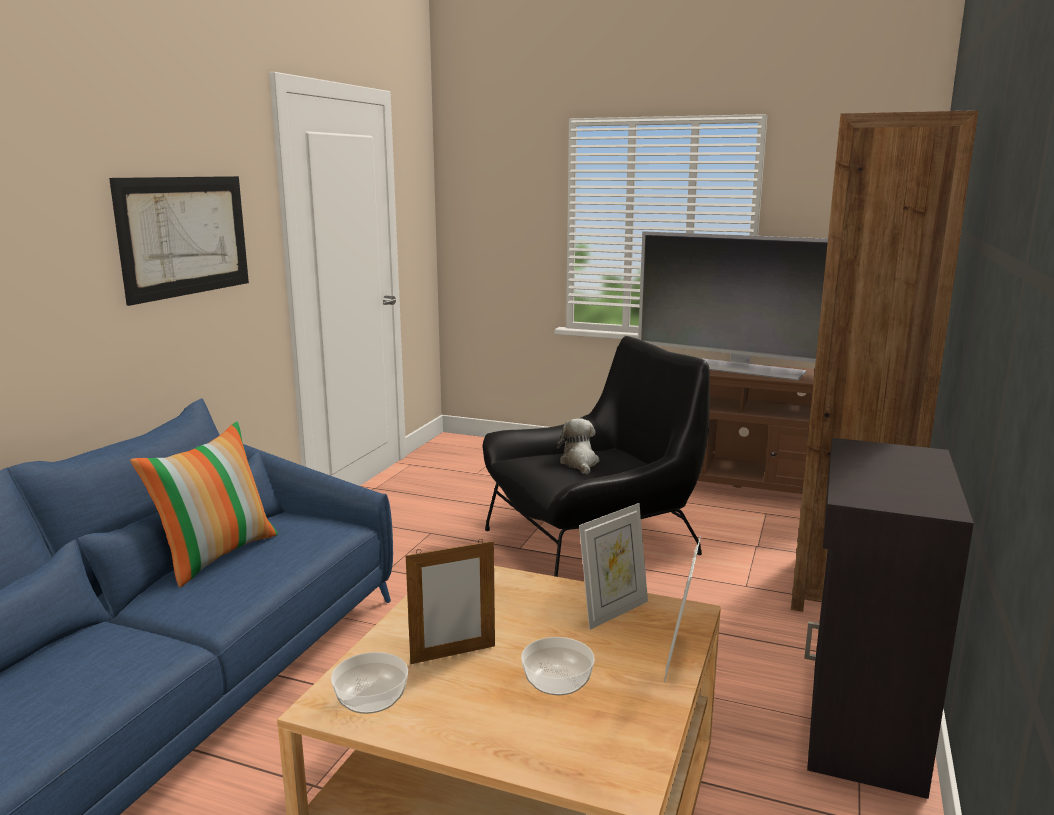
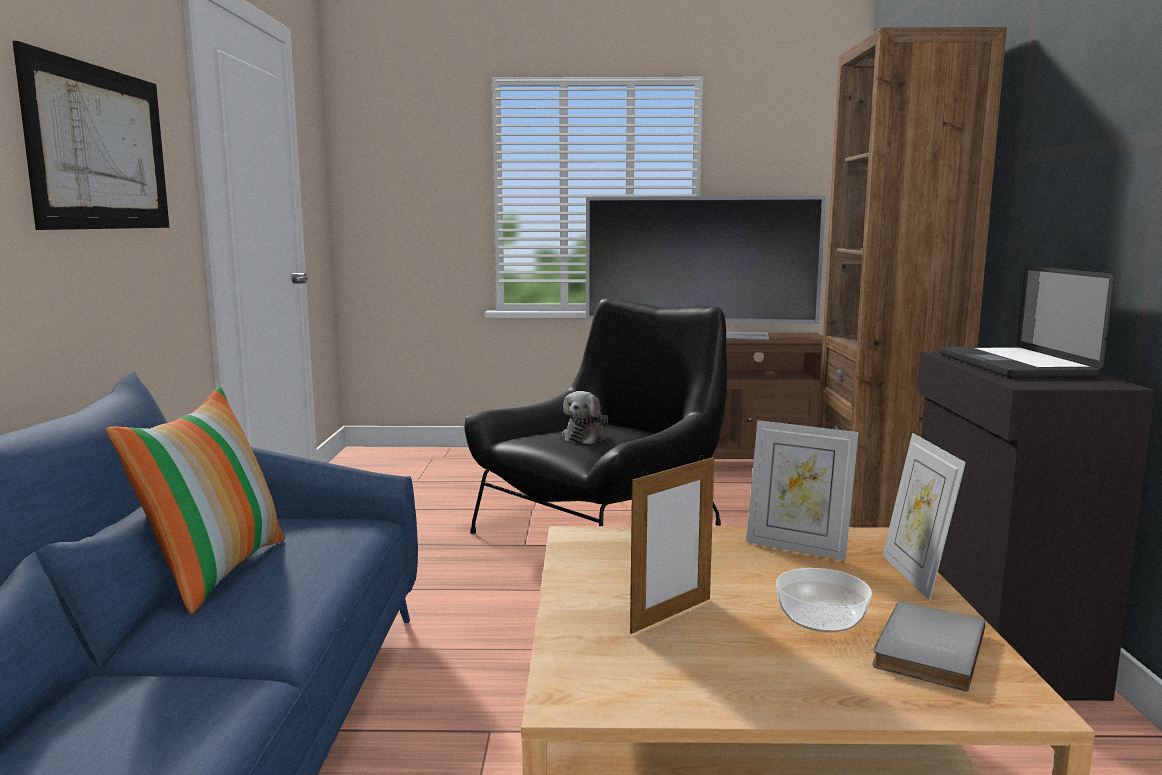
camera: 20 degrees left, 5 degrees down
bowl [331,652,408,714] -> none
plush toy [557,418,599,474] -> plush toy turned 135 degrees counterclockwise [562,391,608,444]
picture frame [579,503,648,630] -> picture frame turned 90 degrees clockwise [746,420,858,561]
none -> grey book [873,602,985,692]
none -> laptop [940,266,1114,378]

